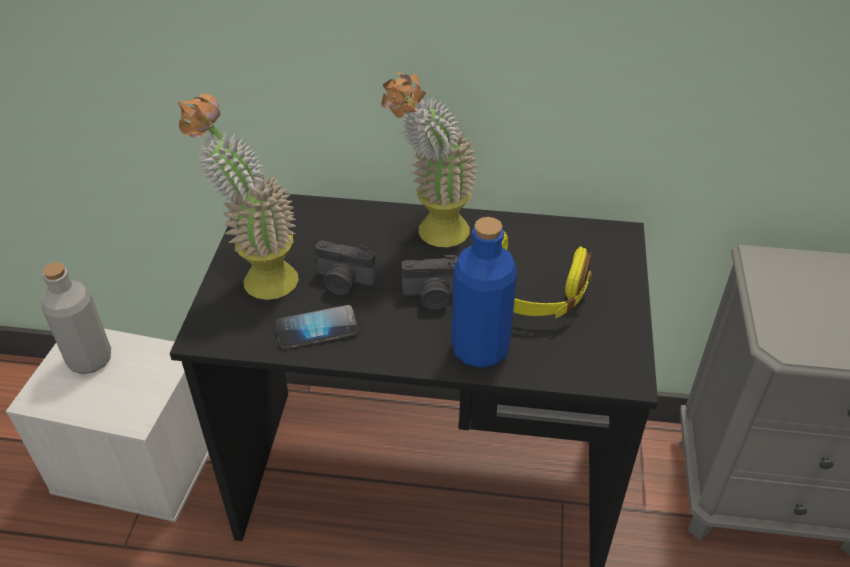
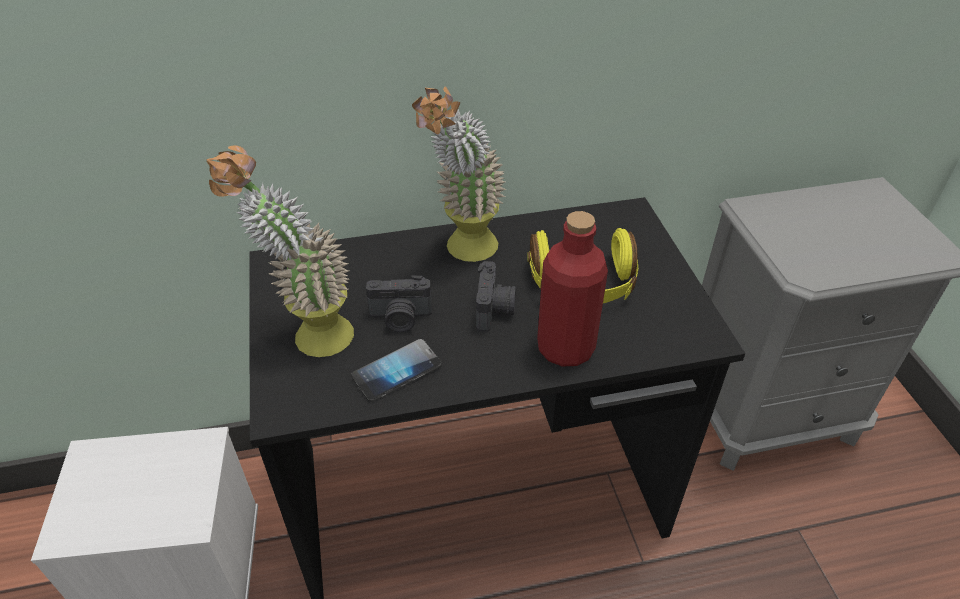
camera: 20 degrees left, 0 degrees up
grey bottle [41,262,111,374] -> none
camera [401,255,458,310] -> camera turned 60 degrees counterclockwise [476,261,516,332]
blue bottle [451,217,517,368] -> red bottle [537,211,608,366]

